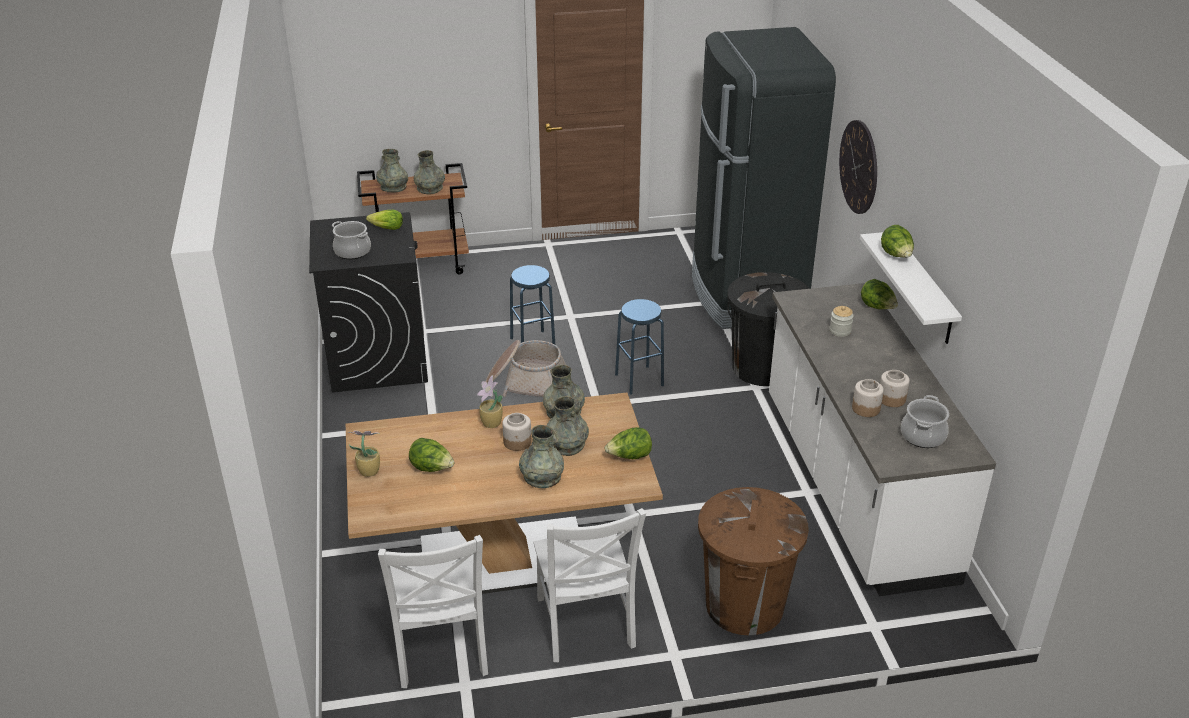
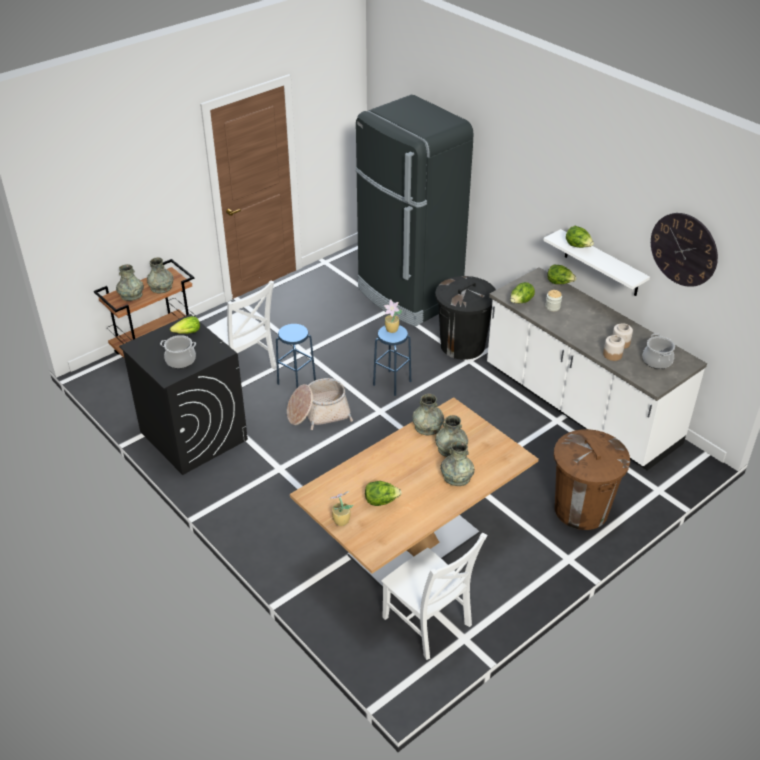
camera: 30 degrees left, 5 degrees up
potted plant [477,375,503,428] -> potted plant moved to [384,300,402,333]
jar [502,413,532,451] -> none
white chair [534,508,646,662] -> white chair moved to [207,280,277,369]
lettuce [605,427,652,459] -> lettuce moved to [510,282,535,303]
wall clock [839,120,877,214] -> wall clock moved to [651,213,718,287]

